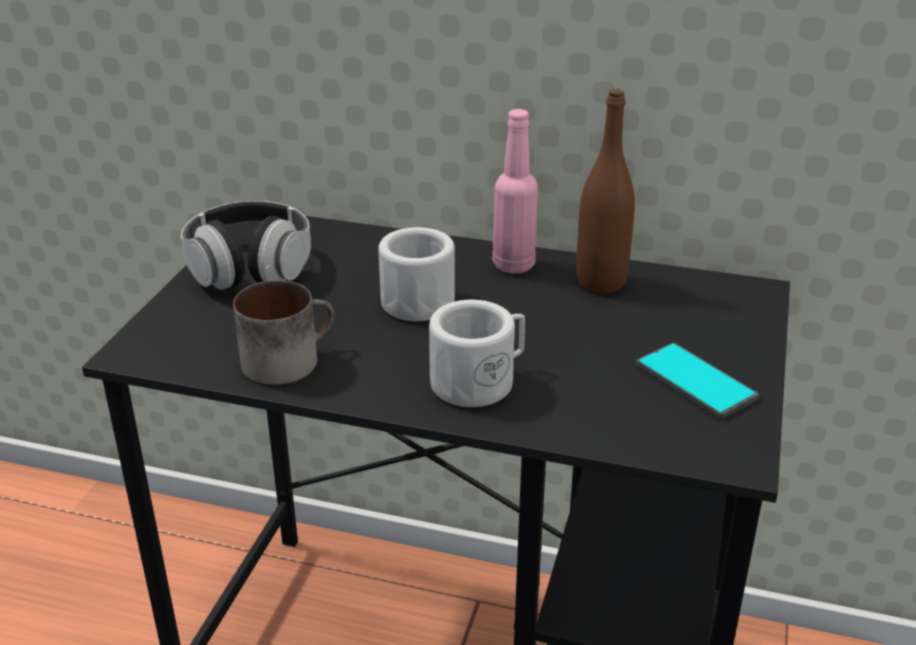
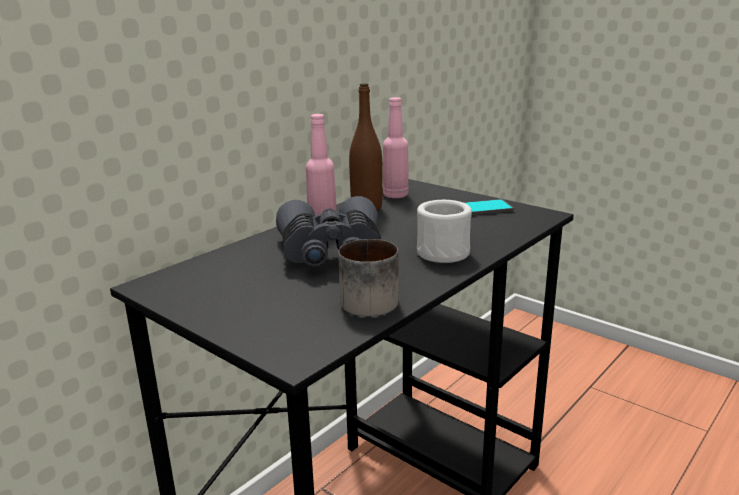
camera: 65 degrees left, 10 degrees down
headphones [181,201,311,290] -> none
white mug [378,227,455,321] -> grey binoculars [276,196,381,266]
none -> pink bottle [383,97,409,198]

